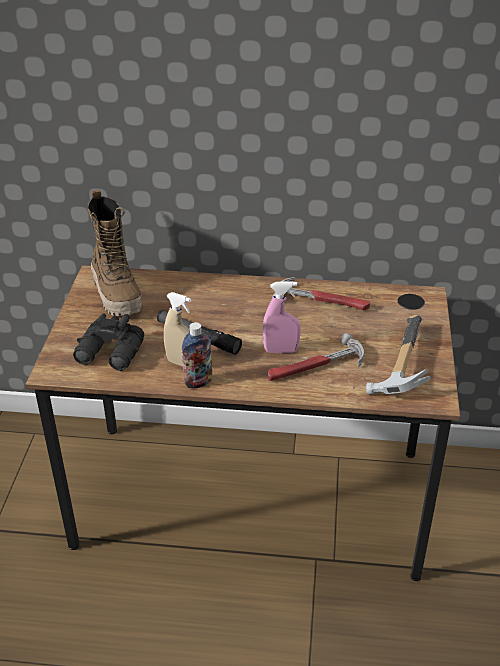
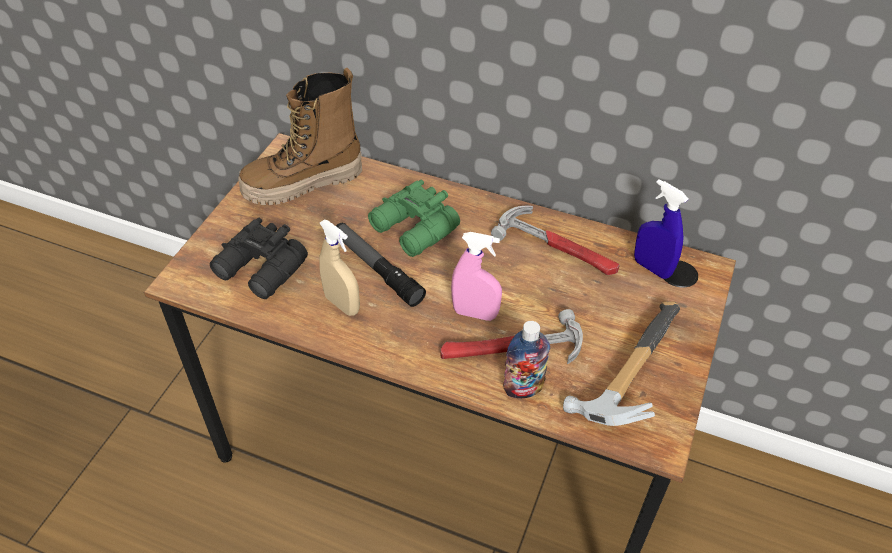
camera: 15 degrees right, 10 degrees up
boot [88,190,143,316] -> boot turned 75 degrees clockwise [239,68,362,205]
bottle [182,322,212,388] -> bottle moved to [503,321,550,398]
none -> green binoculars [368,180,460,257]
none -> blue spray bottle [634,179,688,279]

